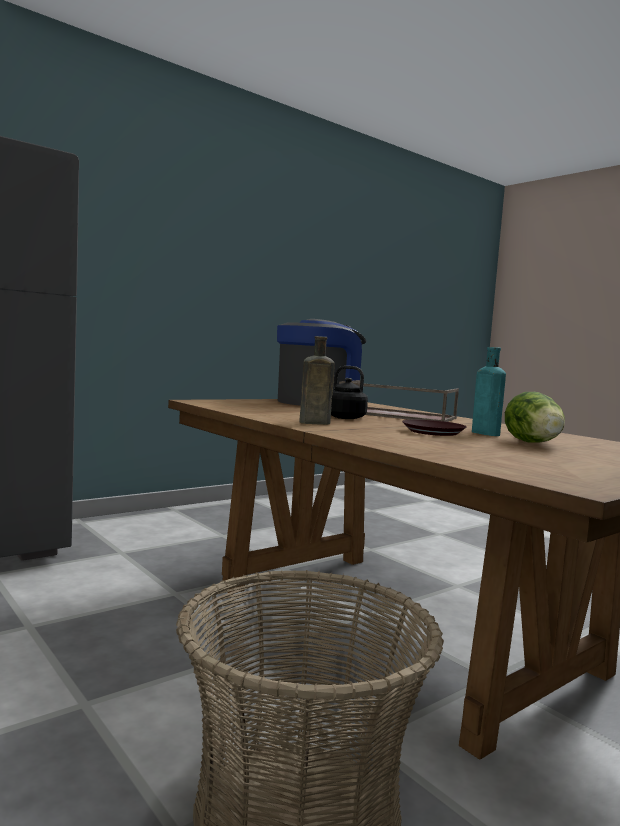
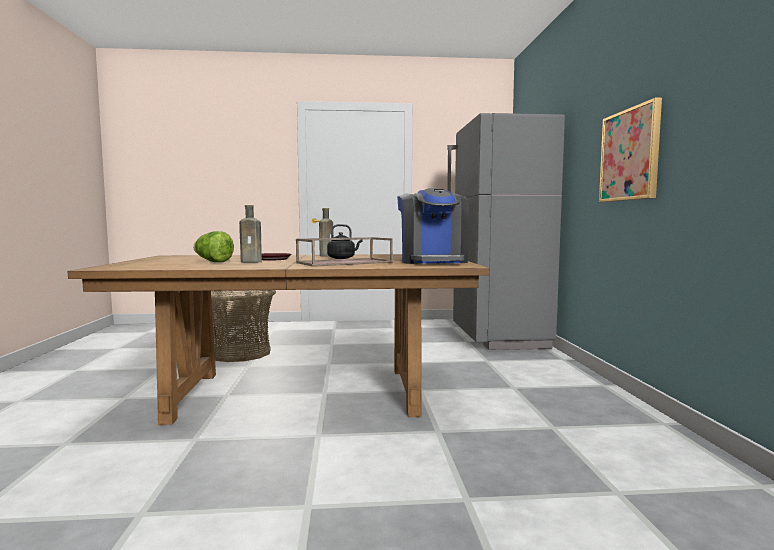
camera: 125 degrees right, 0 degrees up
turquoise bottle [472,347,506,436] -> brown bottle [239,205,262,263]
none -> picture [599,97,662,202]

